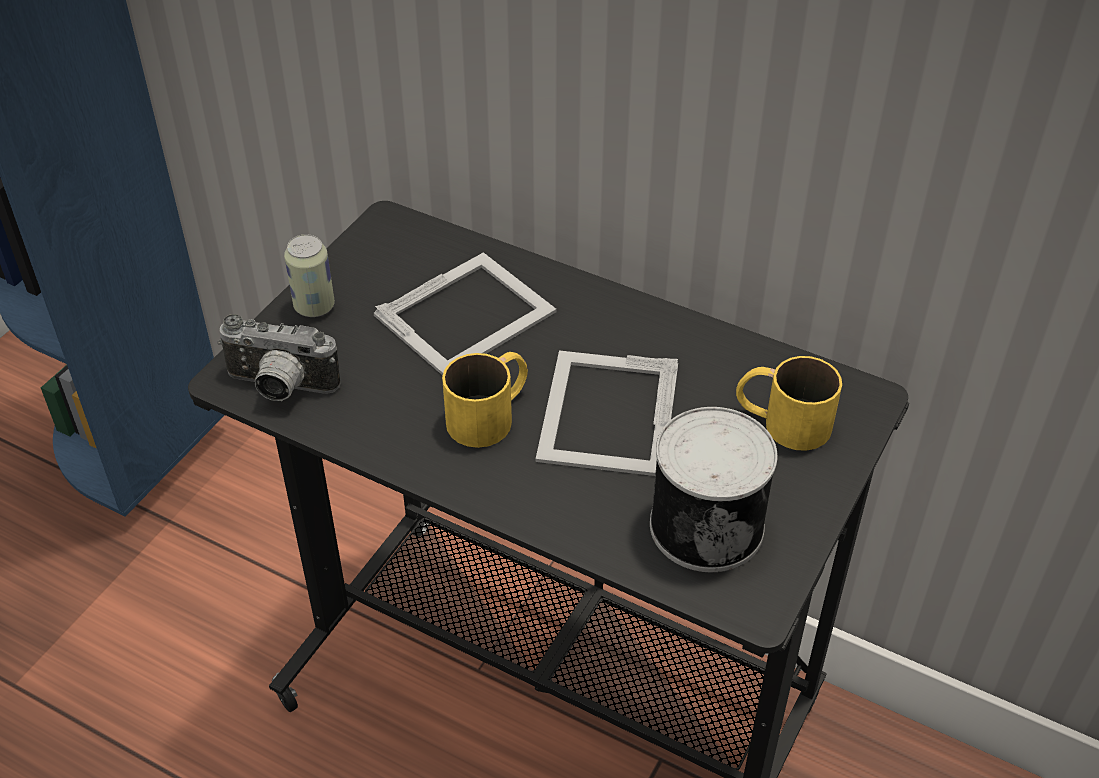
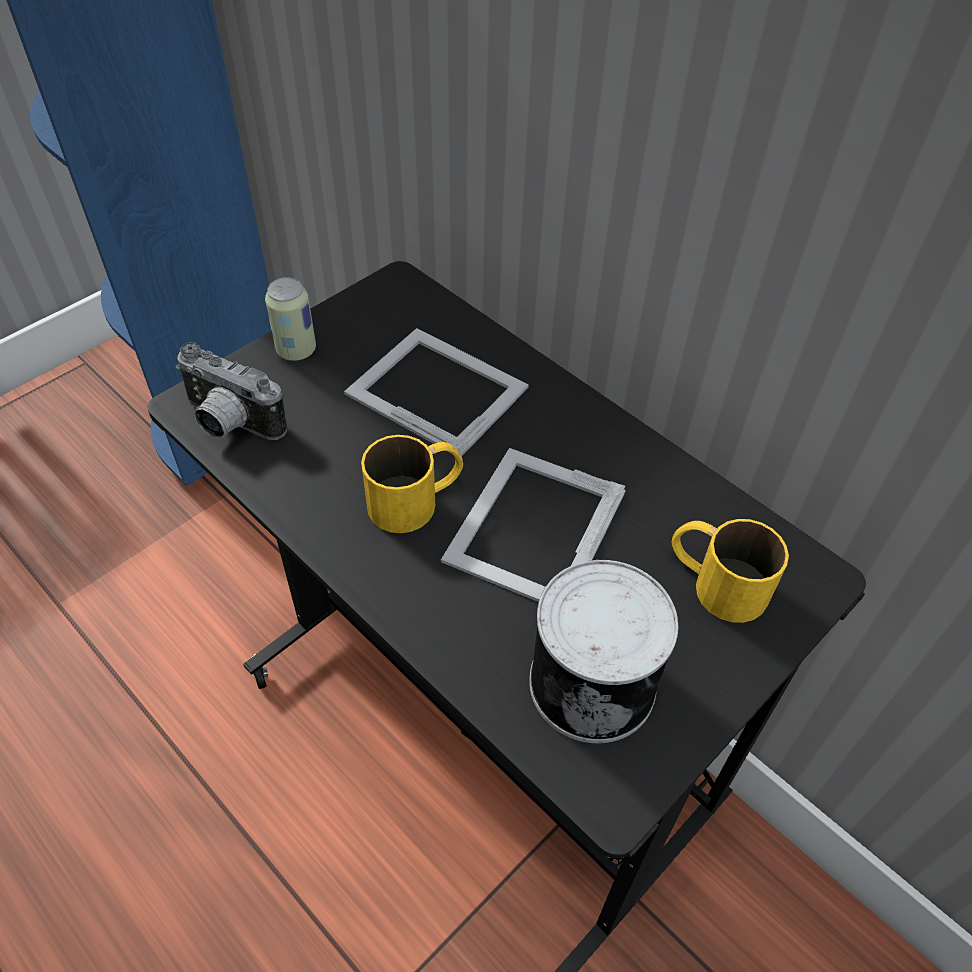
camera: 15 degrees right, 5 degrees up
picture frame [374,252,557,375] -> picture frame turned 120 degrees counterclockwise [344,328,529,456]

